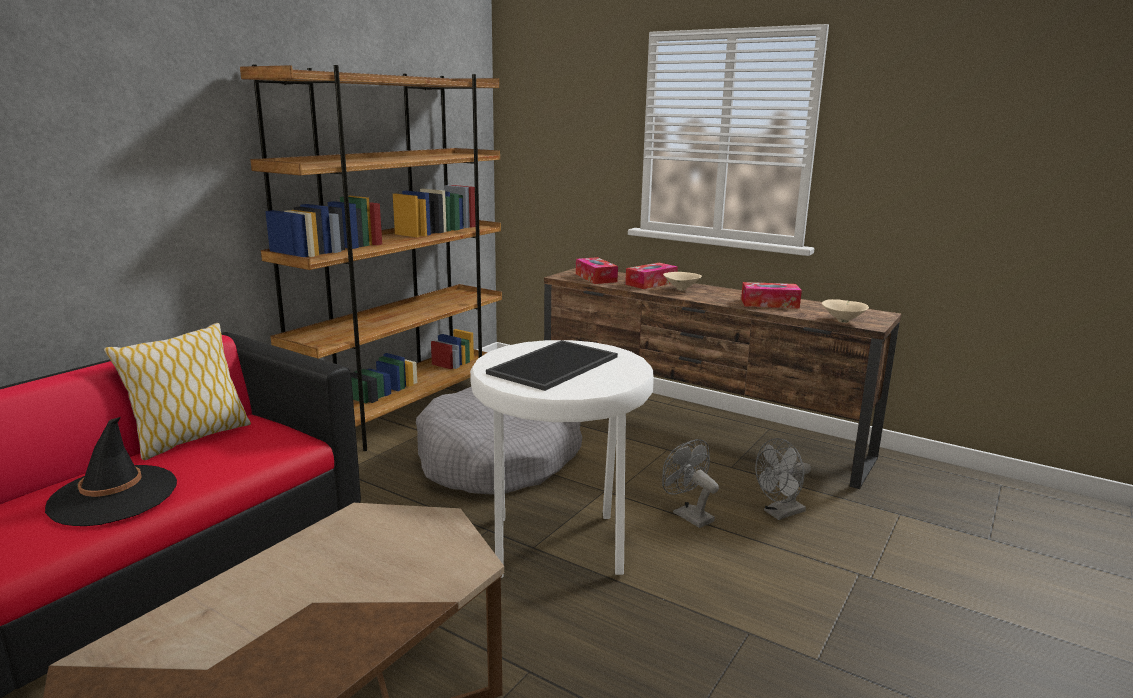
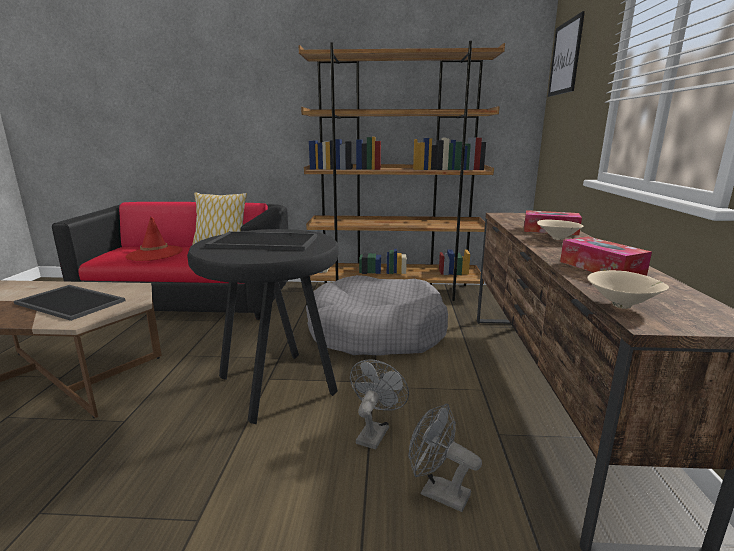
camera: 60 degrees right, 0 degrees up
black hat [45,417,177,526] -> red hat [126,217,183,261]
white stool [470,340,654,578] -> black stool [187,229,338,424]
tissue box [576,257,618,284] -> none
none -> tray [14,285,125,321]
none -> picture [548,11,585,97]

